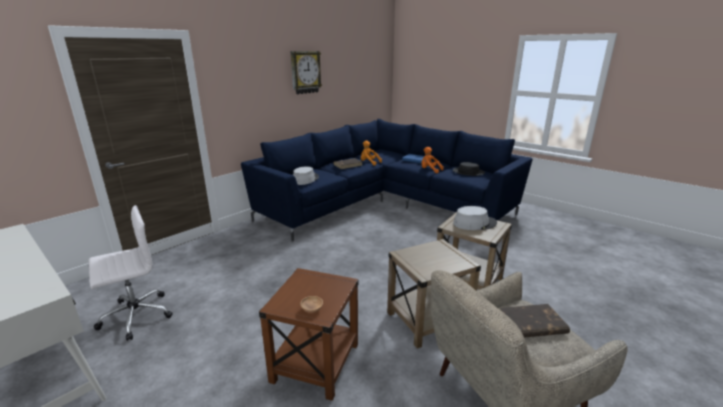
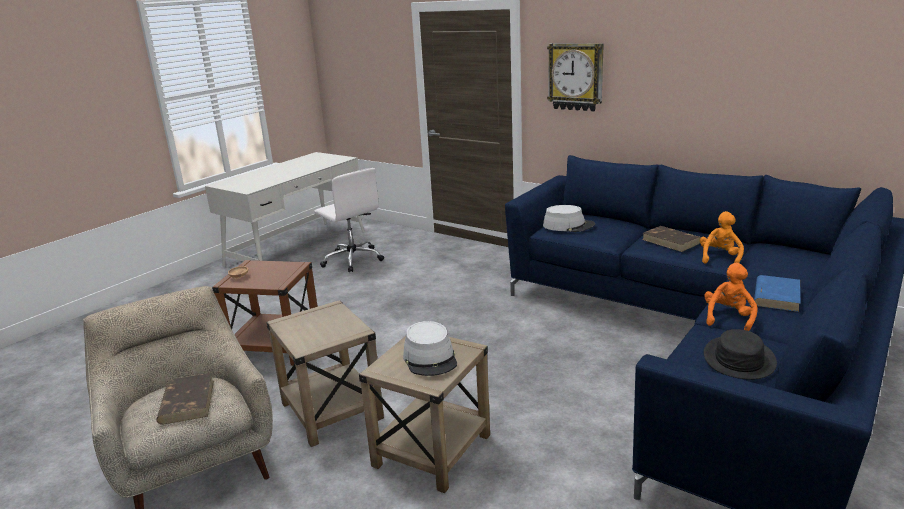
camera: 85 degrees right, 0 degrees up
wall clock [291,51,322,94] -> wall clock moved to [547,43,604,111]

